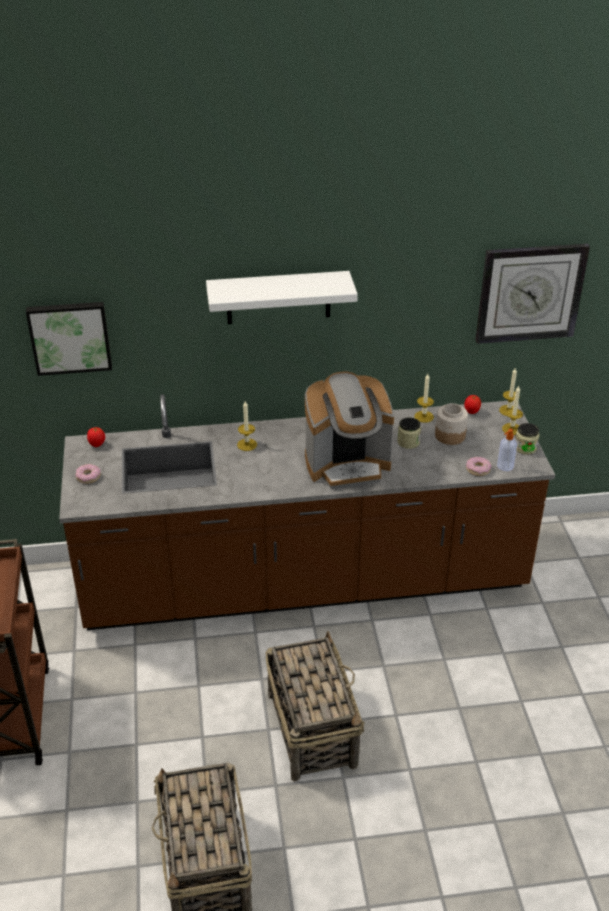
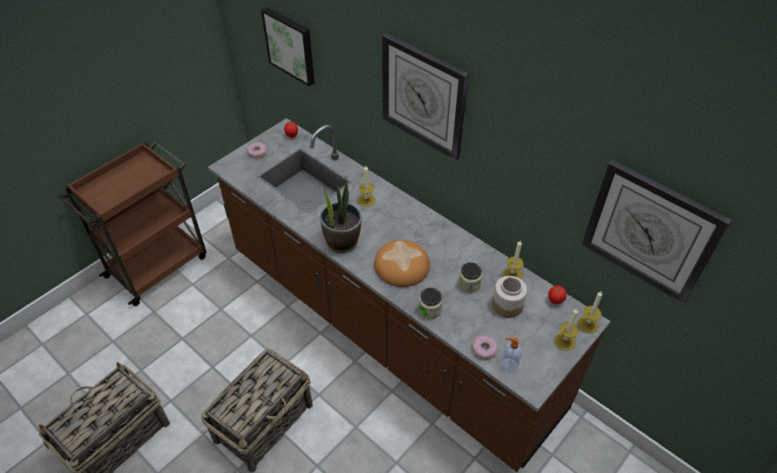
camera: 50 degrees right, 10 degrees up
white shelf [206,271,358,324] -> wall clock [382,33,469,161]
coffee machine [305,372,394,489] -> bread [374,239,430,287]
jar [515,423,539,455] -> jar moved to [419,288,442,319]
none -> potted plant [319,177,362,253]

